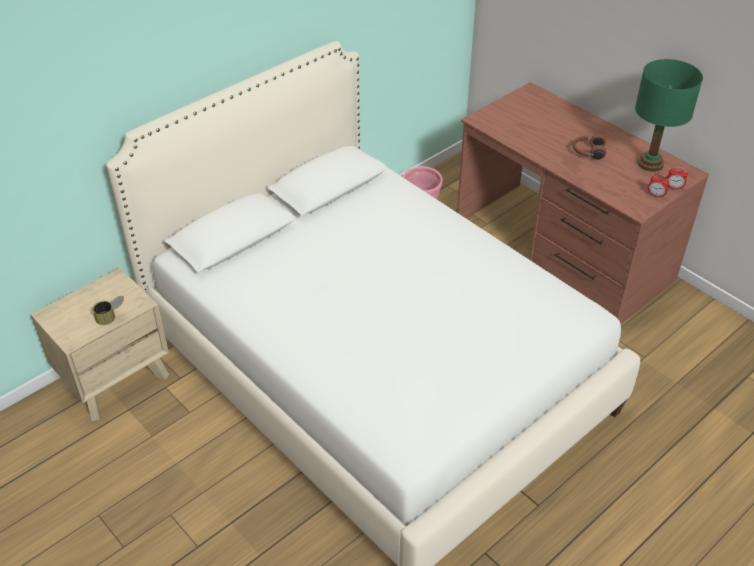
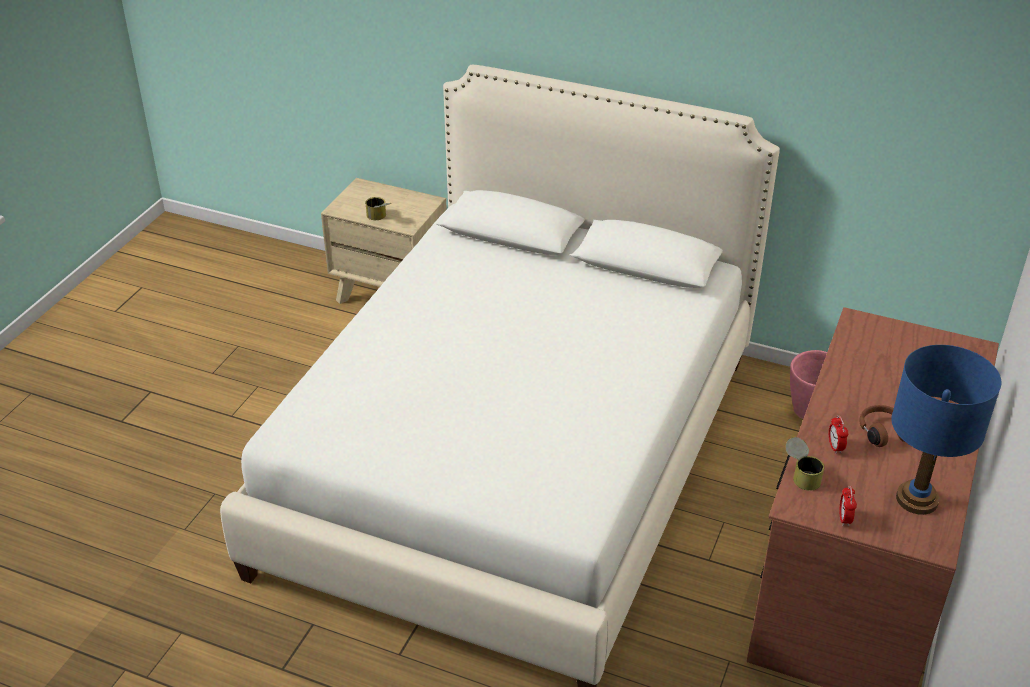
camera: 65 degrees right, 5 degrees down
green table lamp [635,59,703,172] -> blue table lamp [891,345,1002,515]
alarm clock [667,166,688,190] -> alarm clock moved to [829,416,849,454]
none -> can [785,437,825,491]

